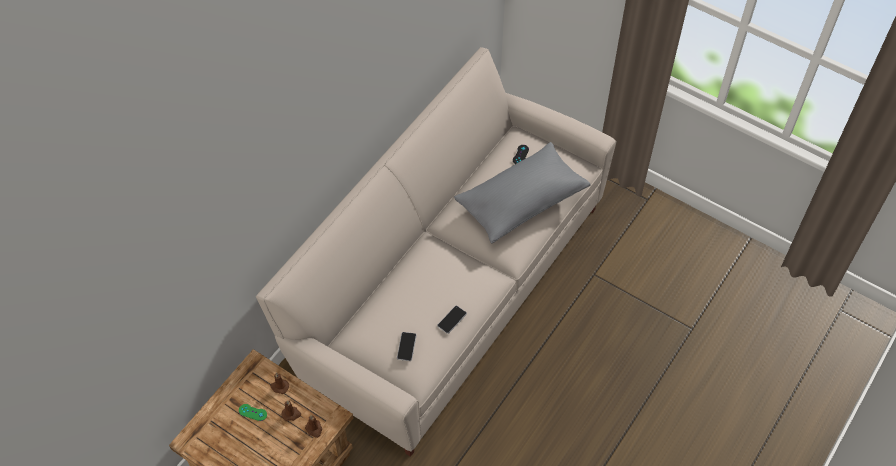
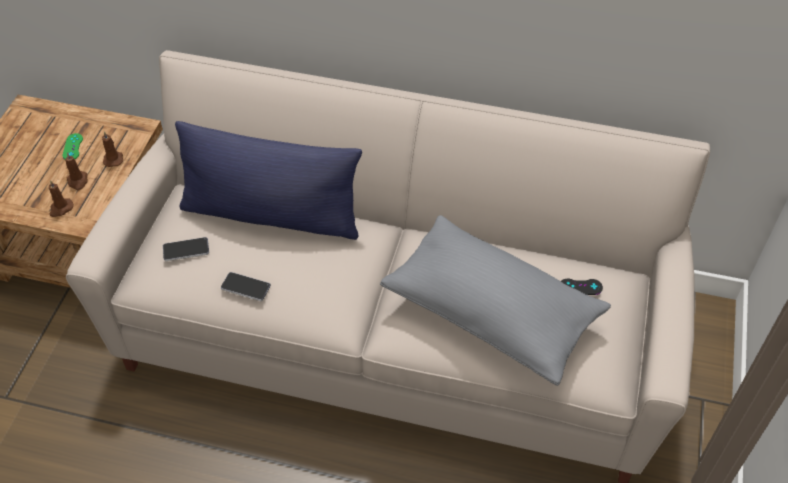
camera: 70 degrees right, 5 degrees down
none -> blue pillow [175,121,362,240]

